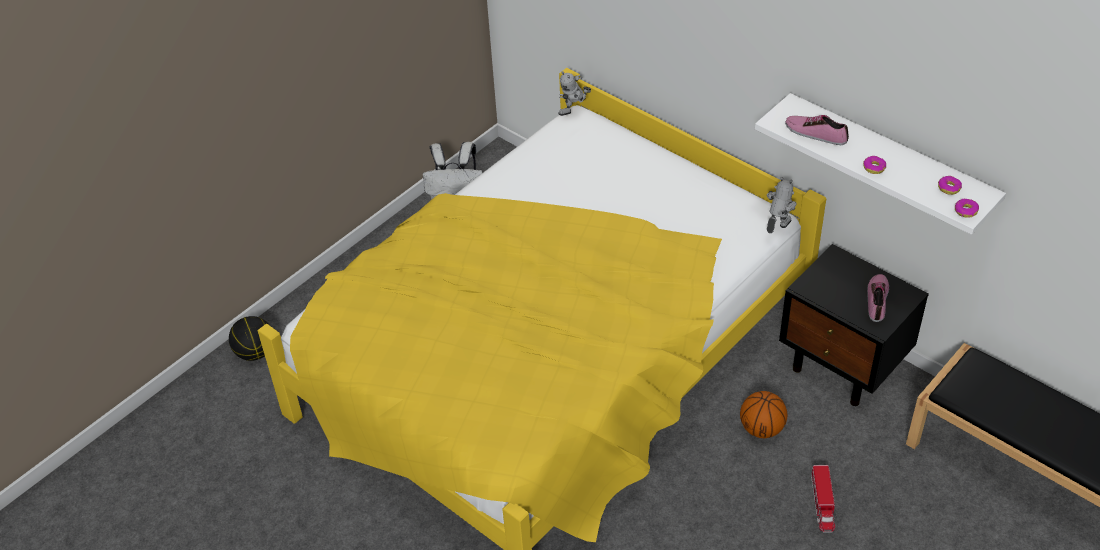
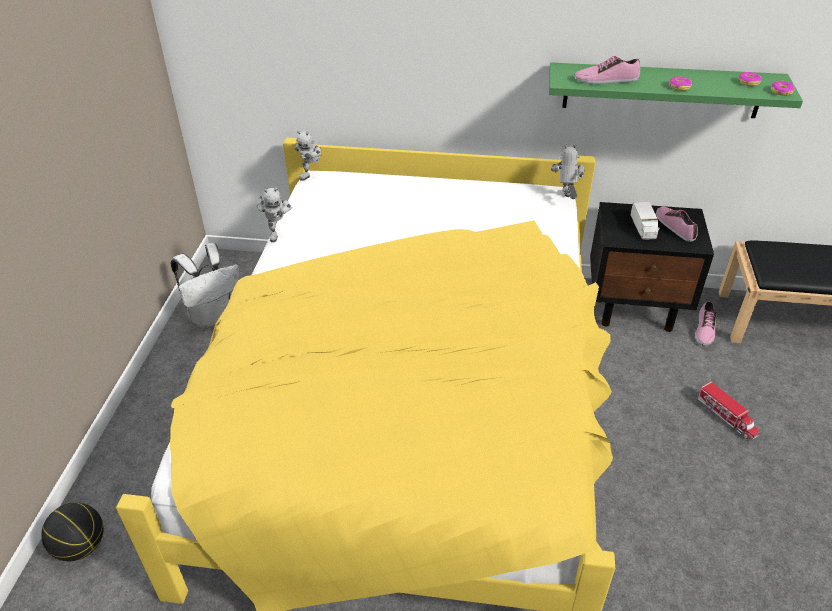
camera: 35 degrees left, 5 degrees down
basketball [740,391,787,438] -> none
white shelf [755,93,1006,235] -> green shelf [549,62,803,118]
none -> toy robot [257,187,292,242]
none -> toy truck [630,202,660,239]
none -> shoe [695,301,716,346]

